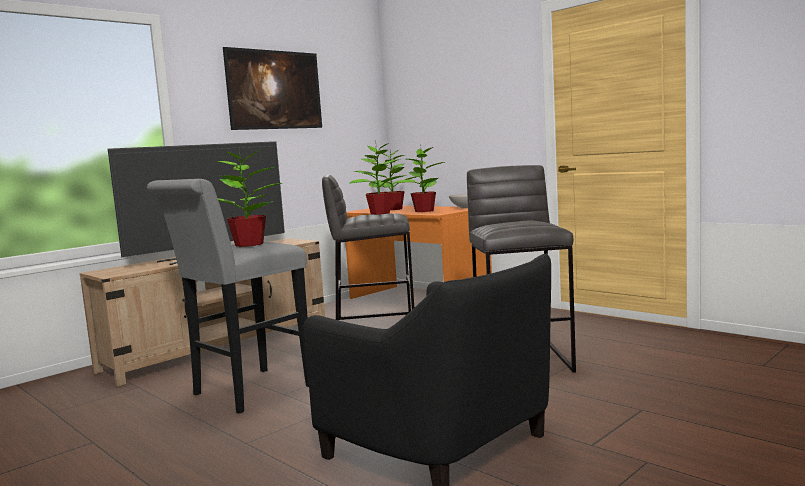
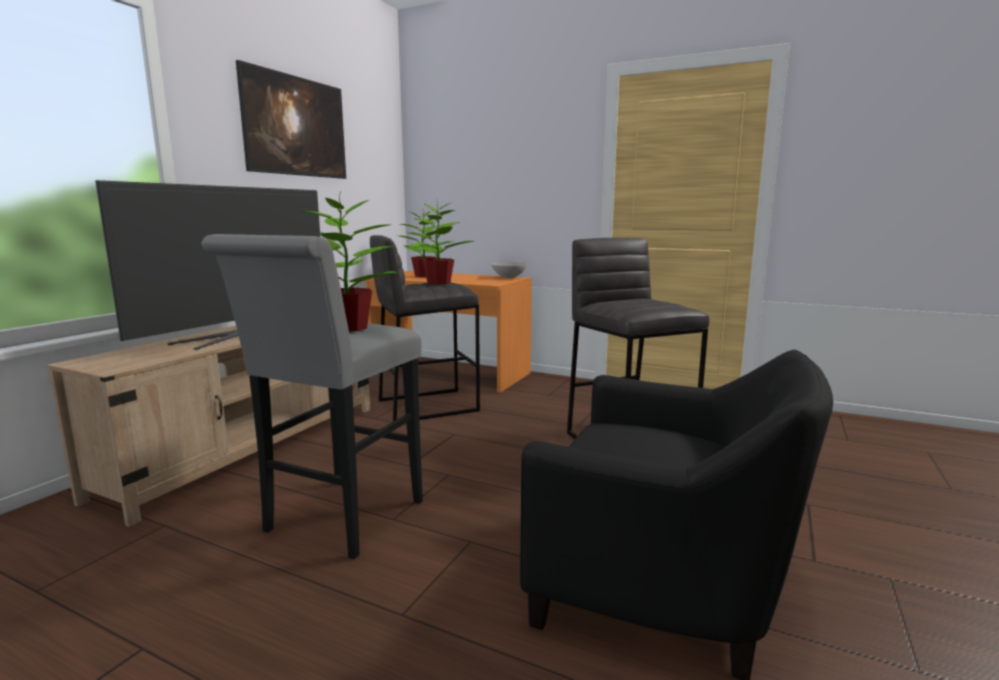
camera: 20 degrees left, 5 degrees up
potted plant [392,145,445,212] -> none

